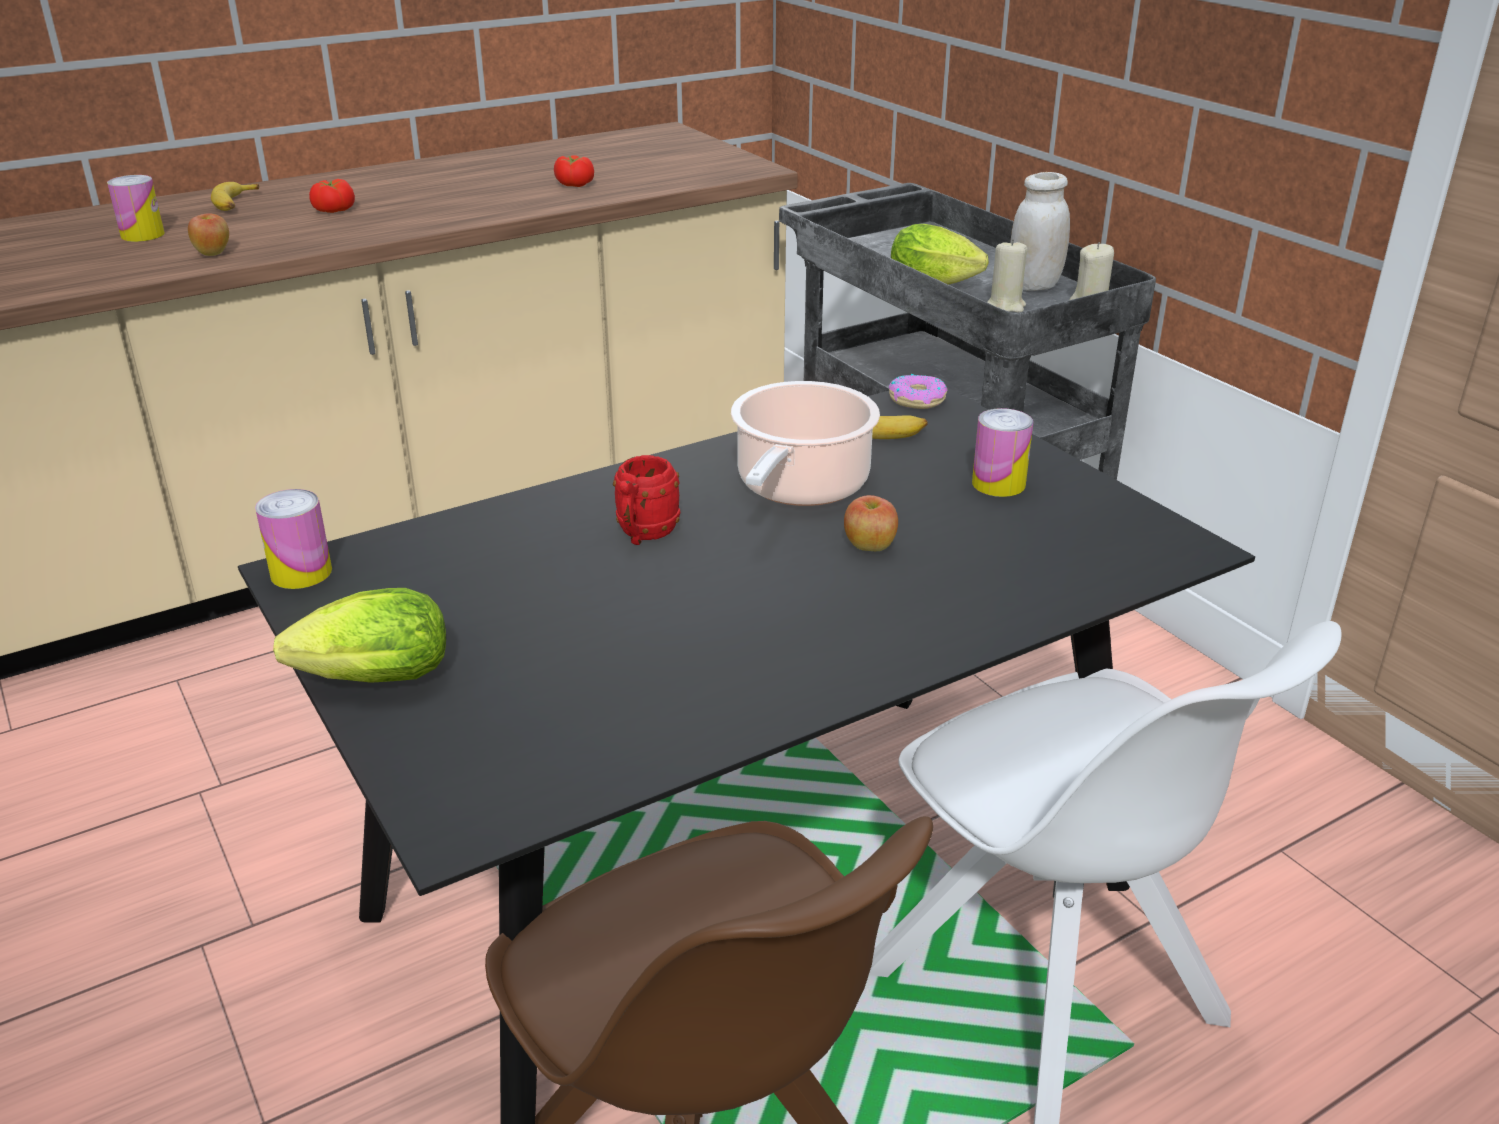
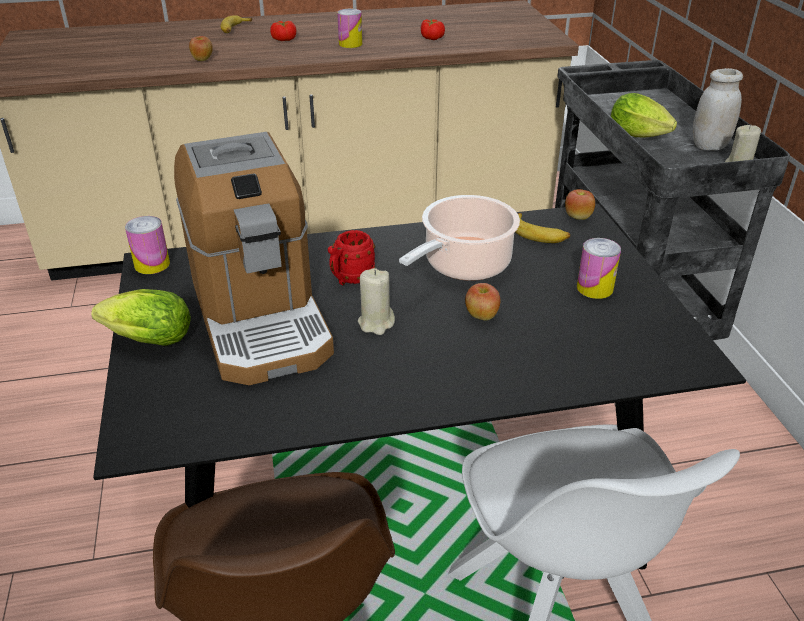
camera: 20 degrees right, 5 degrees up
can [107,175,165,242] -> can moved to [337,9,362,48]
donut [889,374,948,409] -> apple [565,189,595,220]
beige candle [987,239,1027,312] -> beige candle moved to [358,268,395,335]
none -> coffee machine [174,132,334,385]

